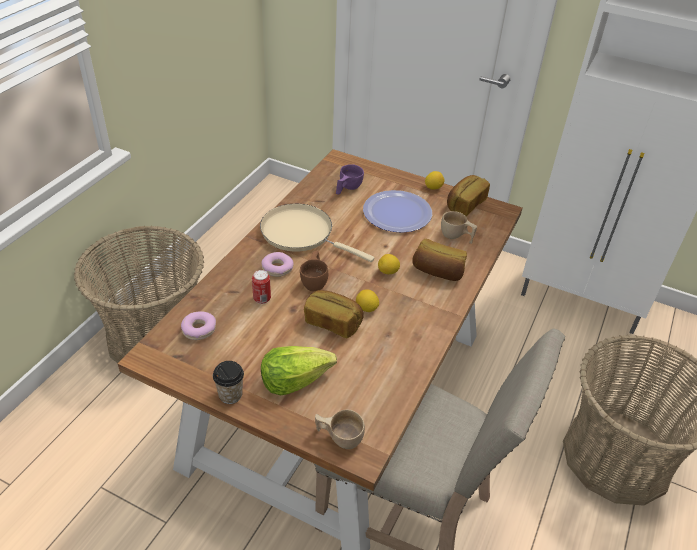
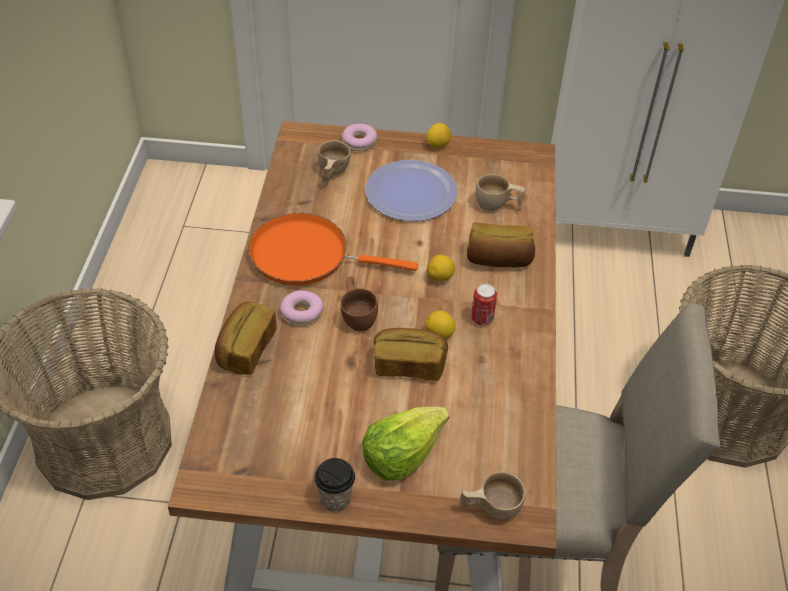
camera: 20 degrees left, 5 degrees up
donut [181,311,216,340] -> donut moved to [342,124,377,151]
can [252,270,271,304] -> can moved to [471,284,497,326]
beige frying pan [260,204,374,262] -> orange frying pan [248,213,418,285]
purple cup [336,164,364,195] -> beige cup [318,140,351,187]
bread [447,175,490,216] -> bread moved to [215,302,277,375]

